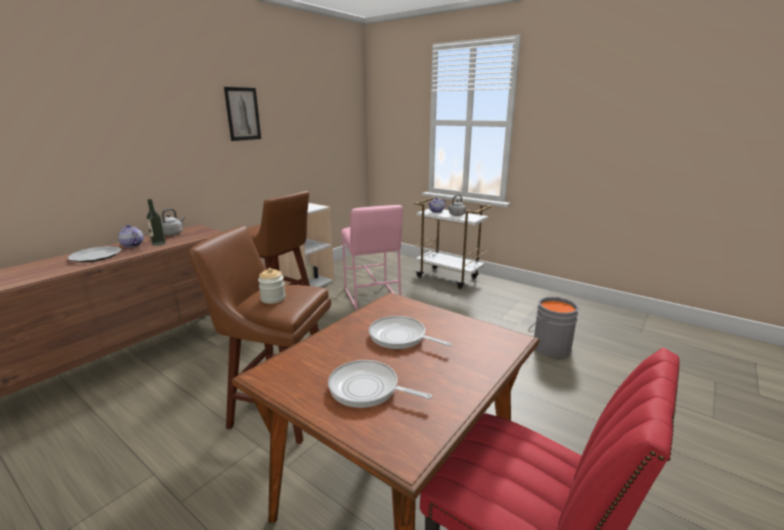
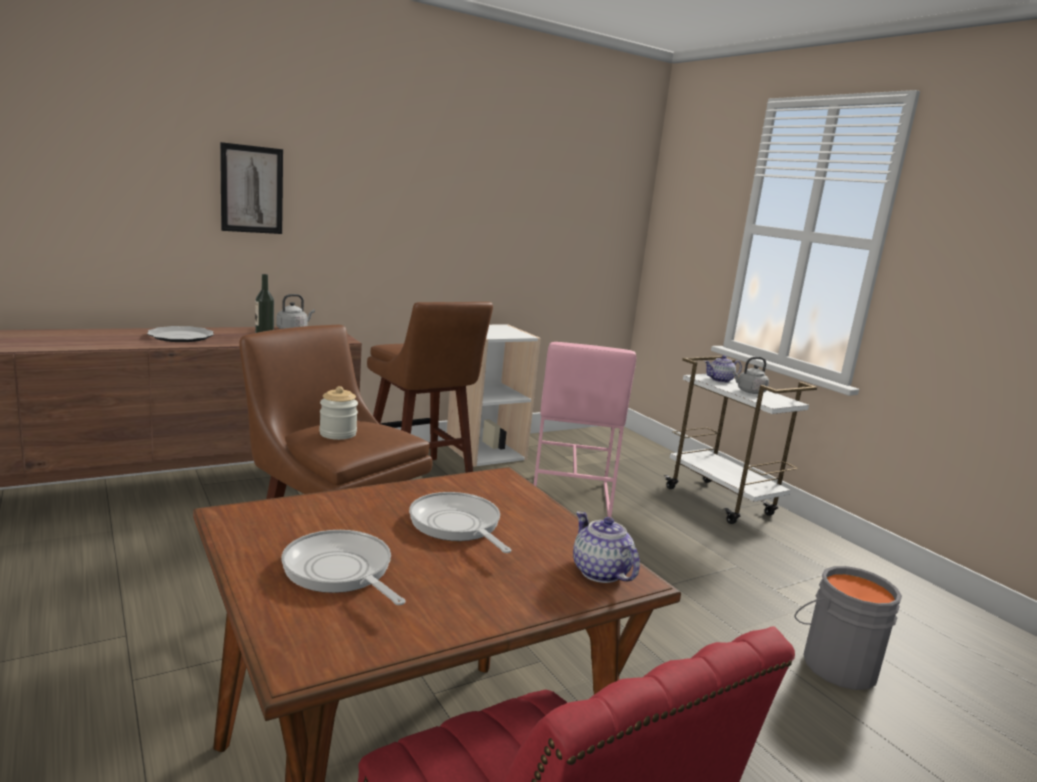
camera: 20 degrees right, 5 degrees down
teapot [118,225,144,247] -> teapot moved to [573,511,640,583]
picture [224,87,261,141] -> picture moved to [220,142,283,234]

